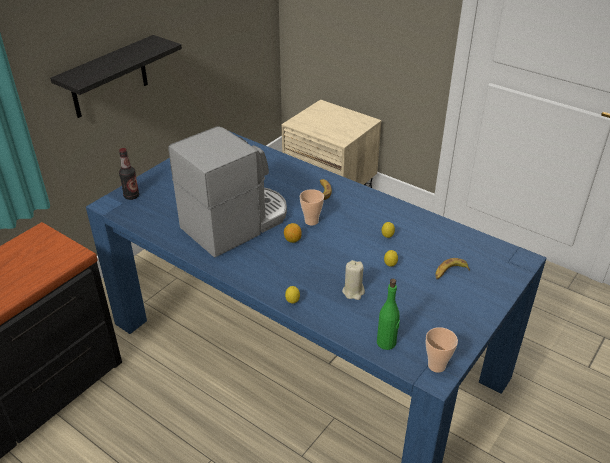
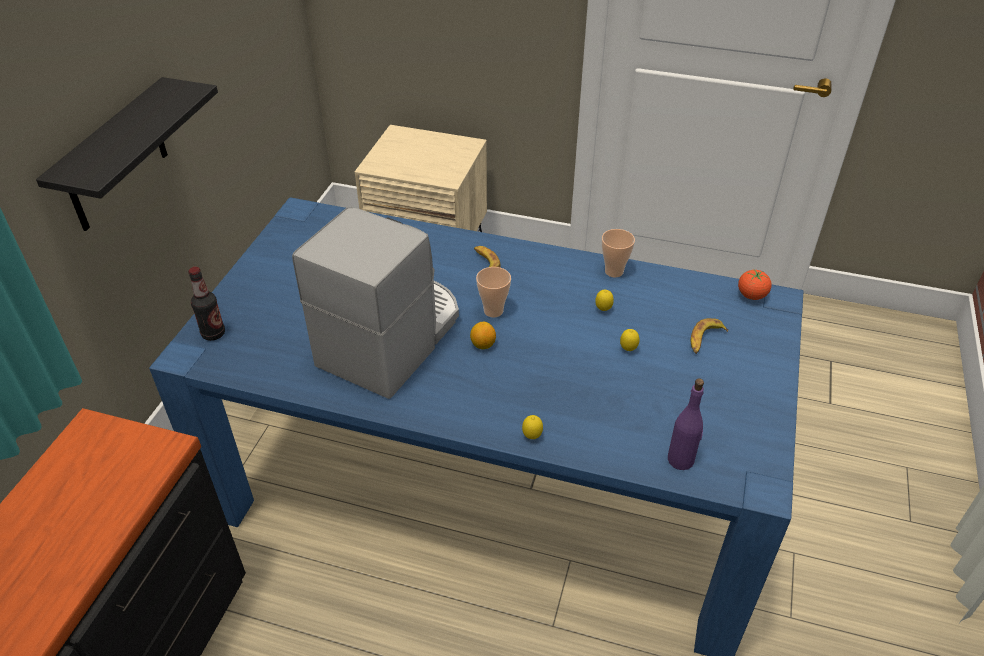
camera: 20 degrees left, 5 degrees up
beige candle [342,260,365,300] -> none
green bottle [377,279,400,350] -> purple bottle [668,378,704,470]
cup [425,327,458,373] -> cup moved to [602,229,635,277]
none -> tomato [738,270,772,300]

